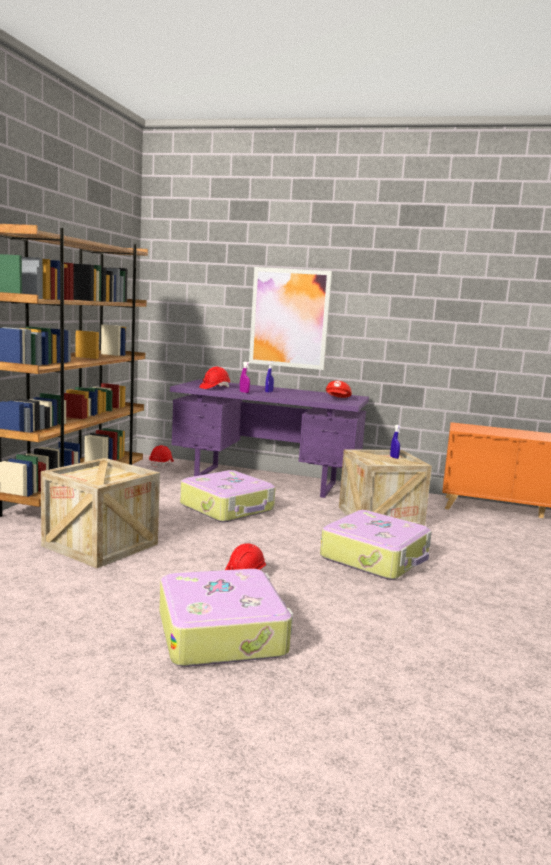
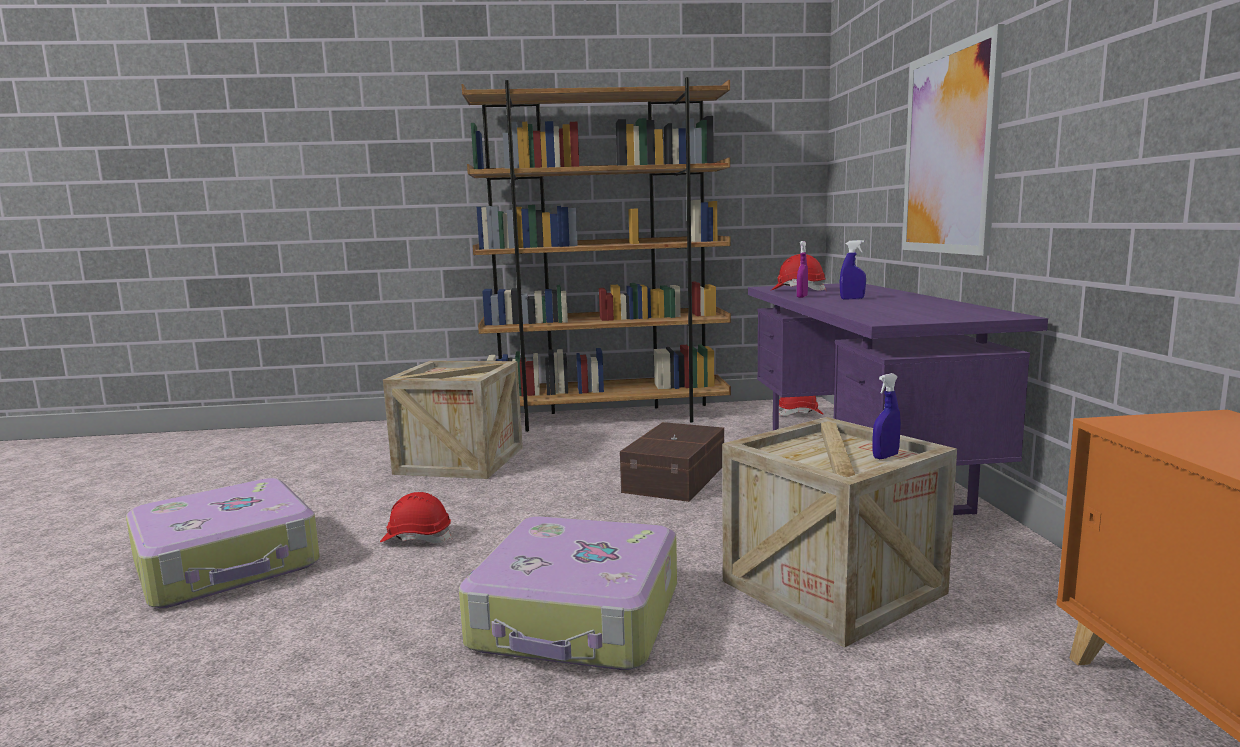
camera: 70 degrees right, 0 degrees up
suitcase [180,470,275,522] -> brown storage box [620,422,724,502]
red cap [326,381,352,398] -> none

